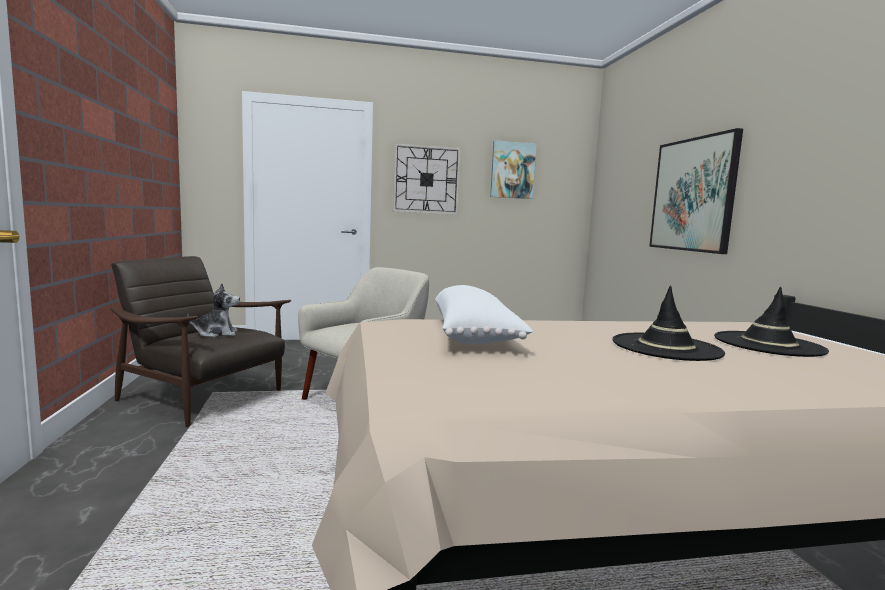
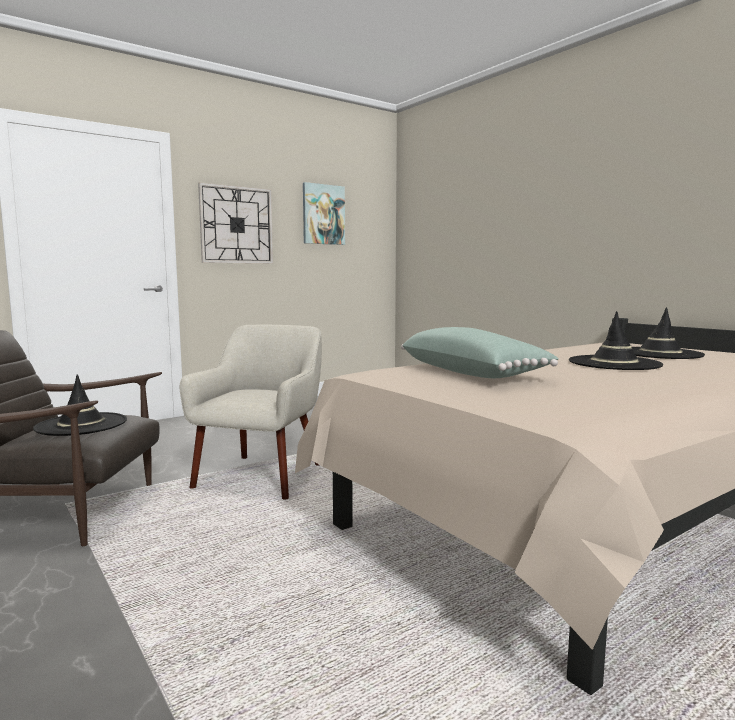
camera: 25 degrees left, 0 degrees up
plush toy [187,283,240,337] -> black hat [33,375,127,436]
white pillow [435,285,533,344] -> green pillow [401,327,559,378]
picture [649,128,743,254] -> none

